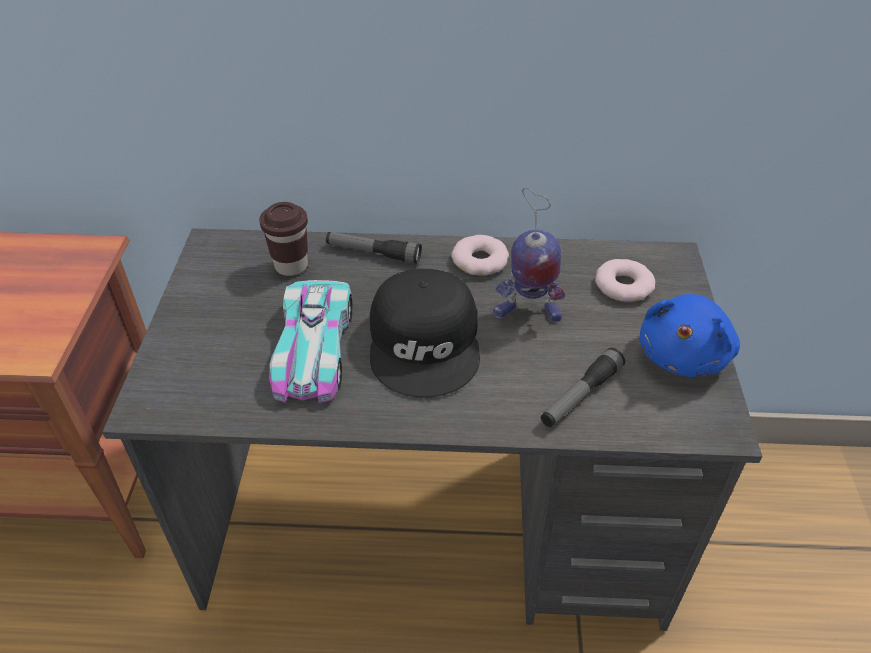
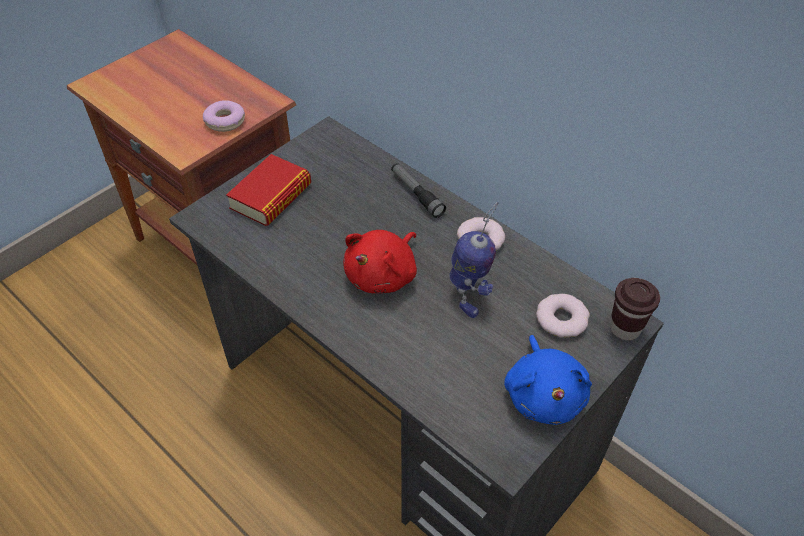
camera: 40 degrees right, 5 degrees up
brown cup [259,202,308,276] -> brown cup moved to [610,278,660,340]
toy car [269,280,353,403] -> none
black cap [370,269,480,398] -> red plush toy [343,230,417,293]
toy robot [493,187,565,322] -> toy robot turned 135 degrees counterclockwise [449,202,499,318]
flashlight [541,348,625,427] -> none
blue plush toy [639,294,740,377] -> blue plush toy turned 75 degrees counterclockwise [504,335,592,425]
none -> donut [203,100,245,132]
none -> book [226,154,311,226]

